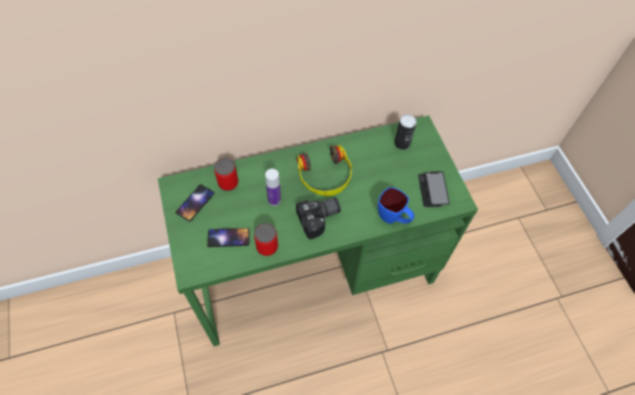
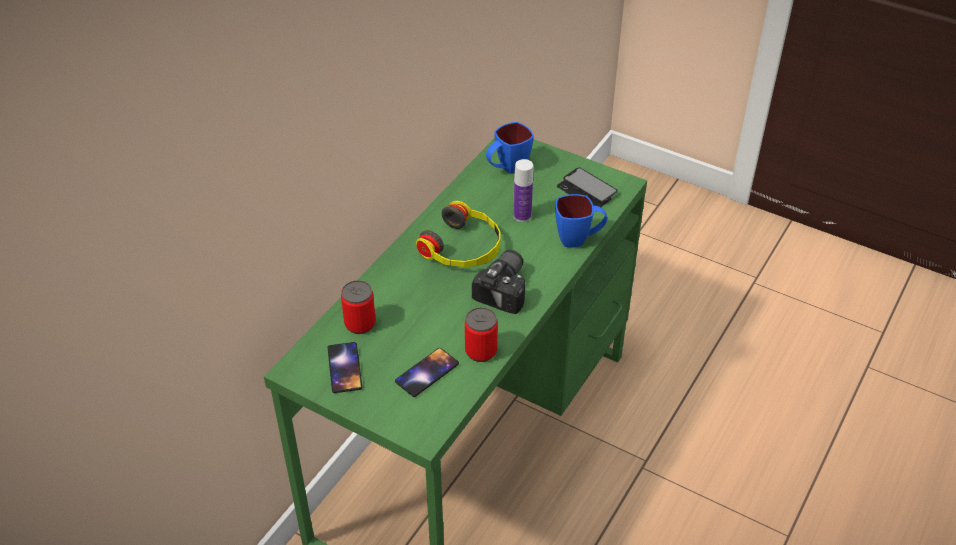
camera: 40 degrees left, 15 degrees down
bottle [265,169,281,206] -> bottle moved to [513,159,533,222]
can [394,114,417,150] -> blue mug [486,122,534,174]

